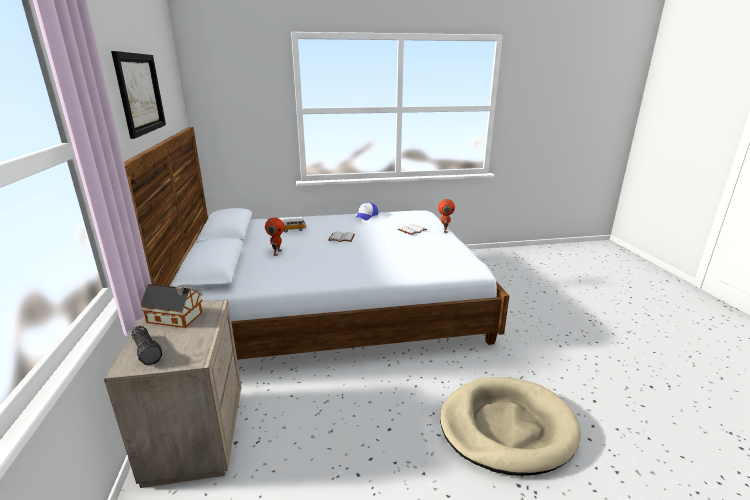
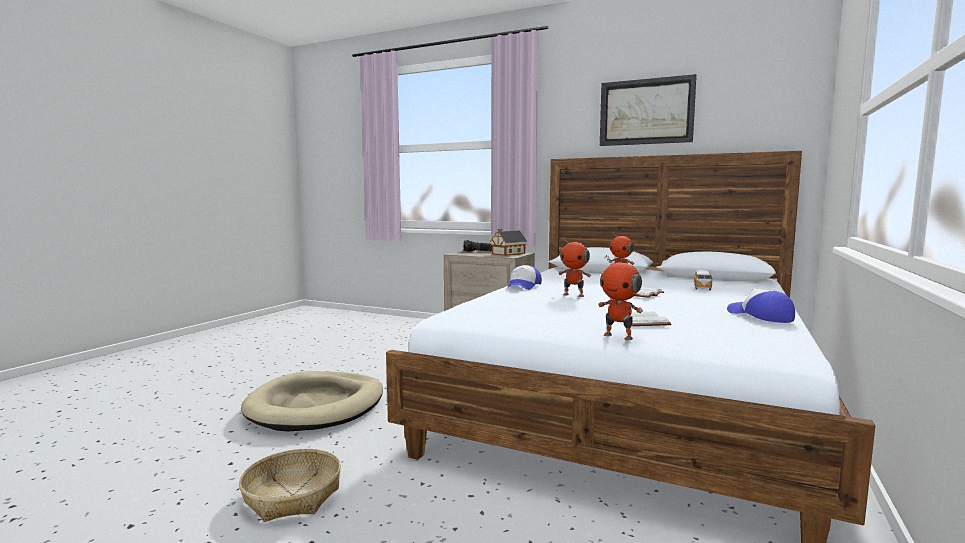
camera: 125 degrees right, 15 degrees down
none -> basket [239,449,341,522]
none -> cap [508,265,542,290]
none -> toy robot [558,237,591,297]

